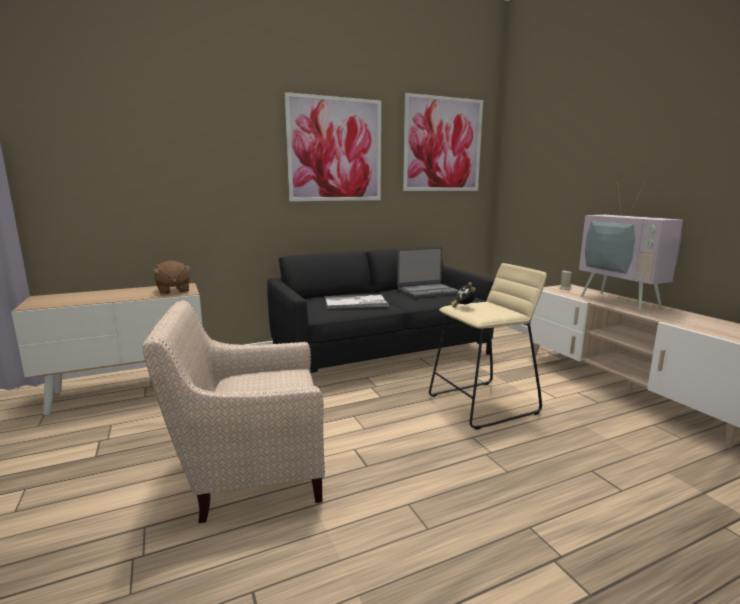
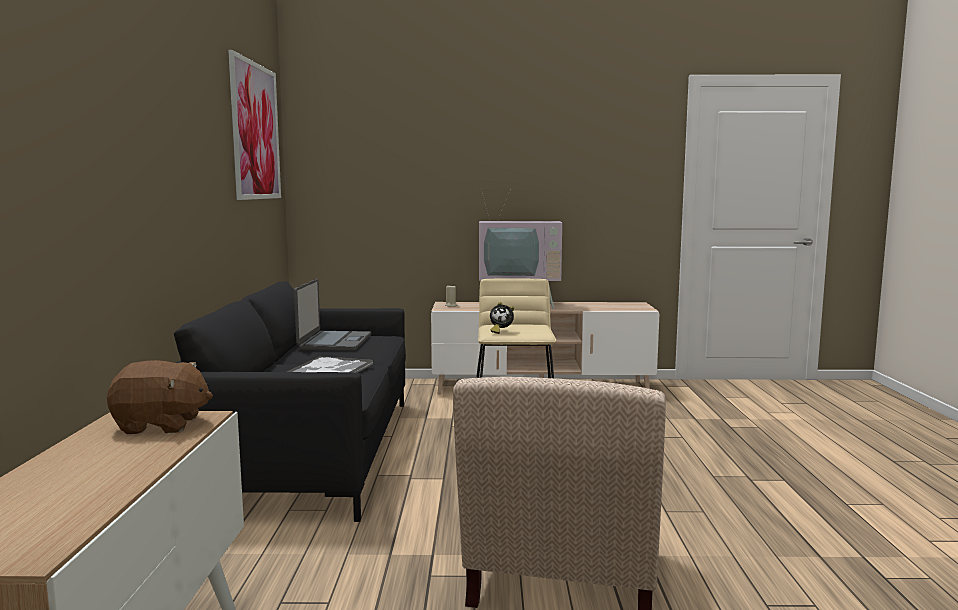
camera: 65 degrees left, 5 degrees down
picture [284,92,381,201] -> none

